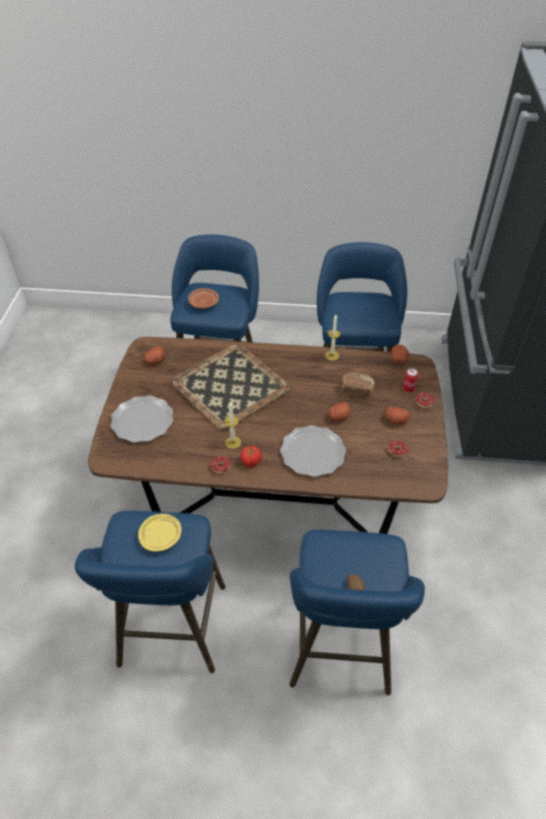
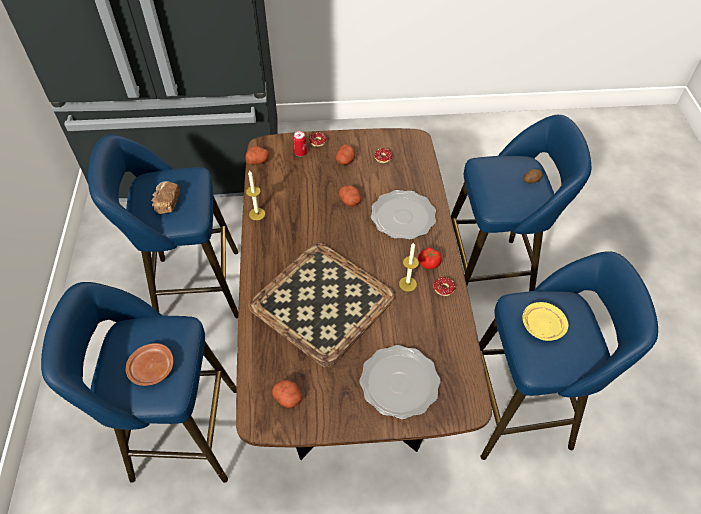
camera: 100 degrees left, 5 degrees up
bread [342,373,375,397] -> bread moved to [151,181,180,214]

